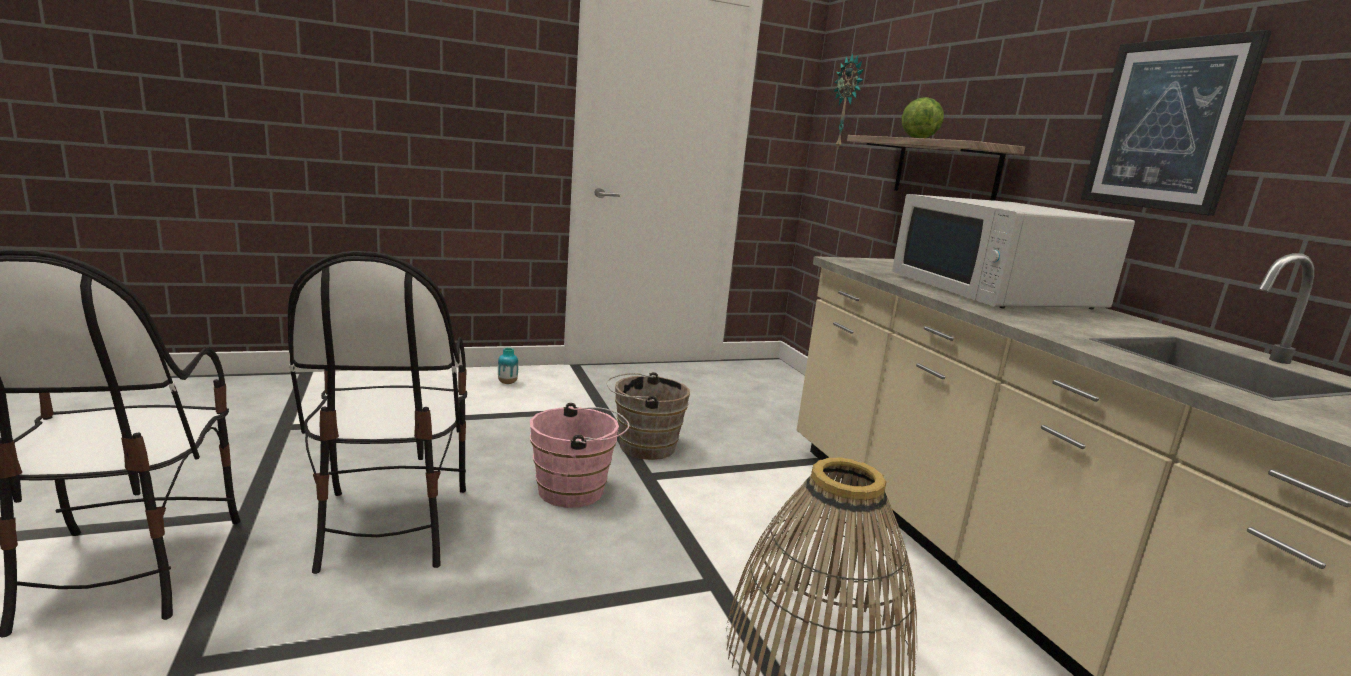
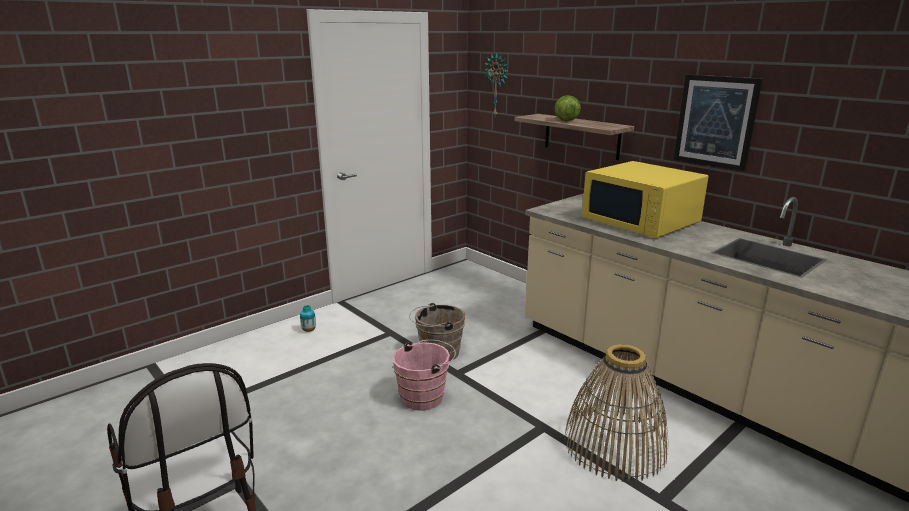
camera: 20 degrees left, 5 degrees up
chair [288,251,467,574] -> none
white microwave [892,194,1135,310] -> yellow microwave [582,161,709,238]

